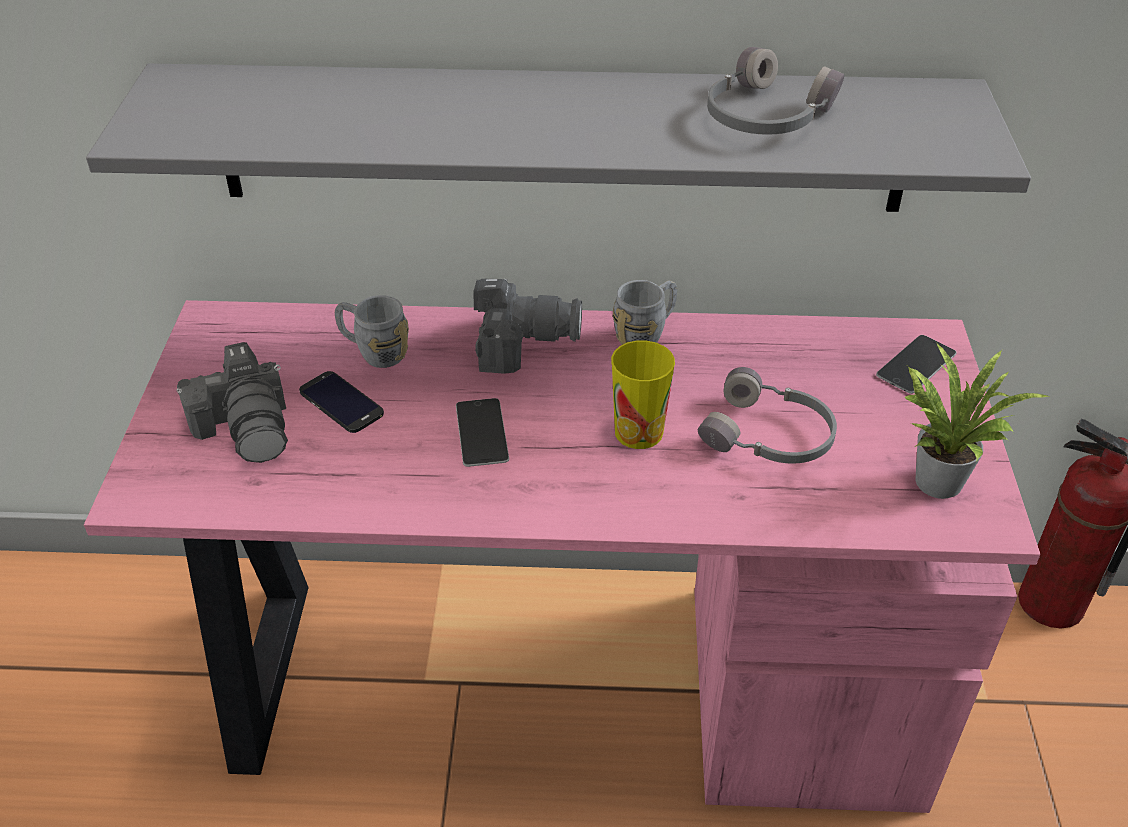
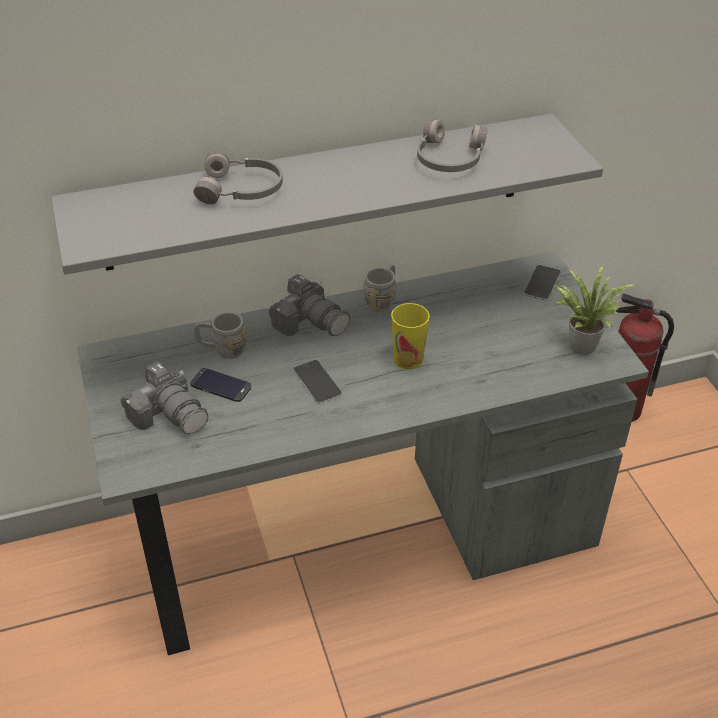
camera: 20 degrees left, 0 degrees up
pink desk [84,300,1041,813] -> grey desk [77,251,649,655]
camera [473,279,582,374] -> camera turned 60 degrees clockwise [269,274,350,336]
grey headphones [698,367,837,464] -> grey headphones moved to [193,150,283,204]

